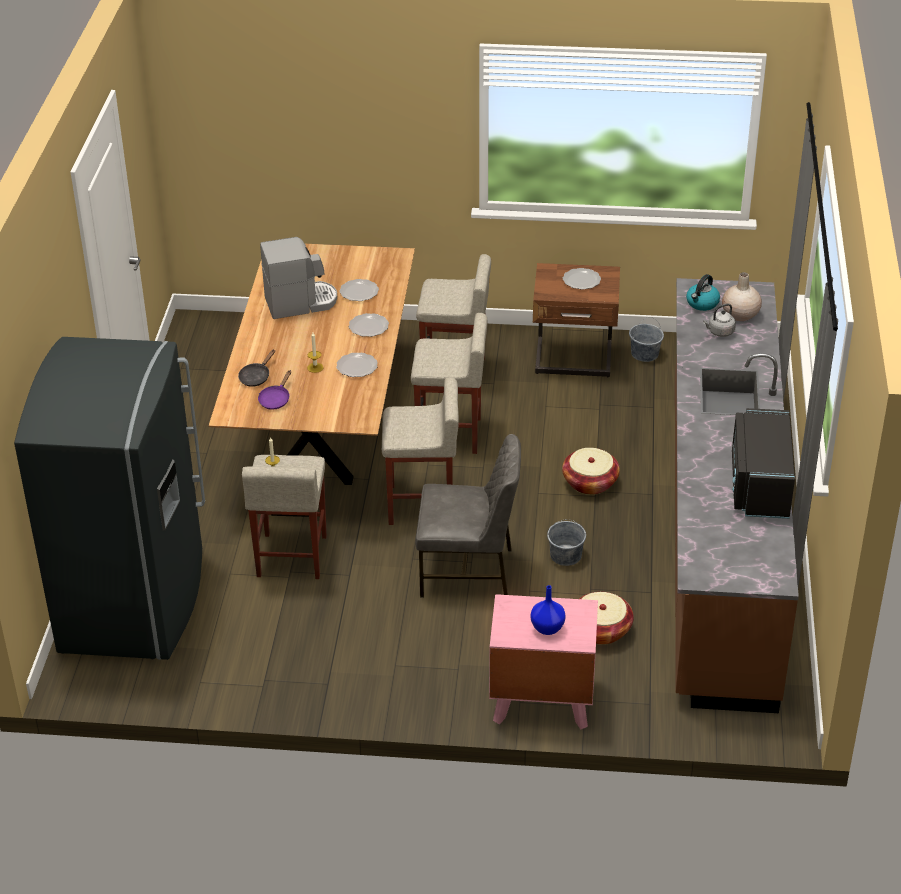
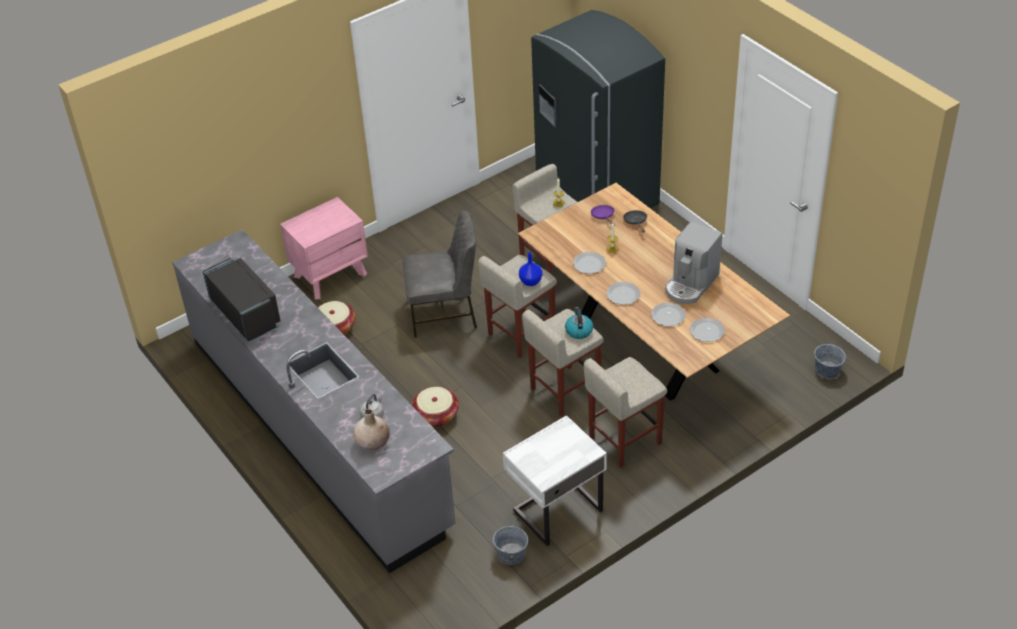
camera: 140 degrees right, 5 degrees up
grey chair [415,434,521,598] -> grey chair turned 150 degrees counterclockwise [403,211,477,338]
blue vase [531,585,566,635] -> blue vase moved to [519,252,542,286]
brown nightstand [533,263,620,377] -> white nightstand [503,415,607,546]
grey bucket [547,519,586,566] -> grey bucket moved to [814,341,846,379]
plate [563,268,601,289] -> plate moved to [690,318,725,342]
brown counter [675,278,799,713] -> grey counter [172,229,455,573]
kettle [686,274,720,311] -> kettle moved to [565,307,593,339]

